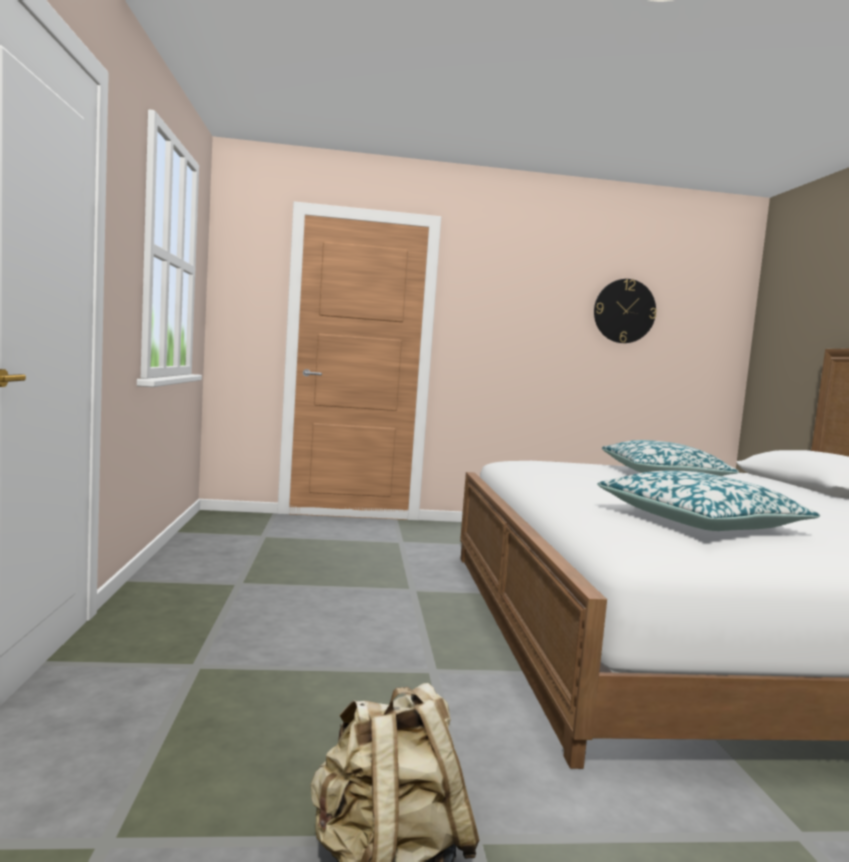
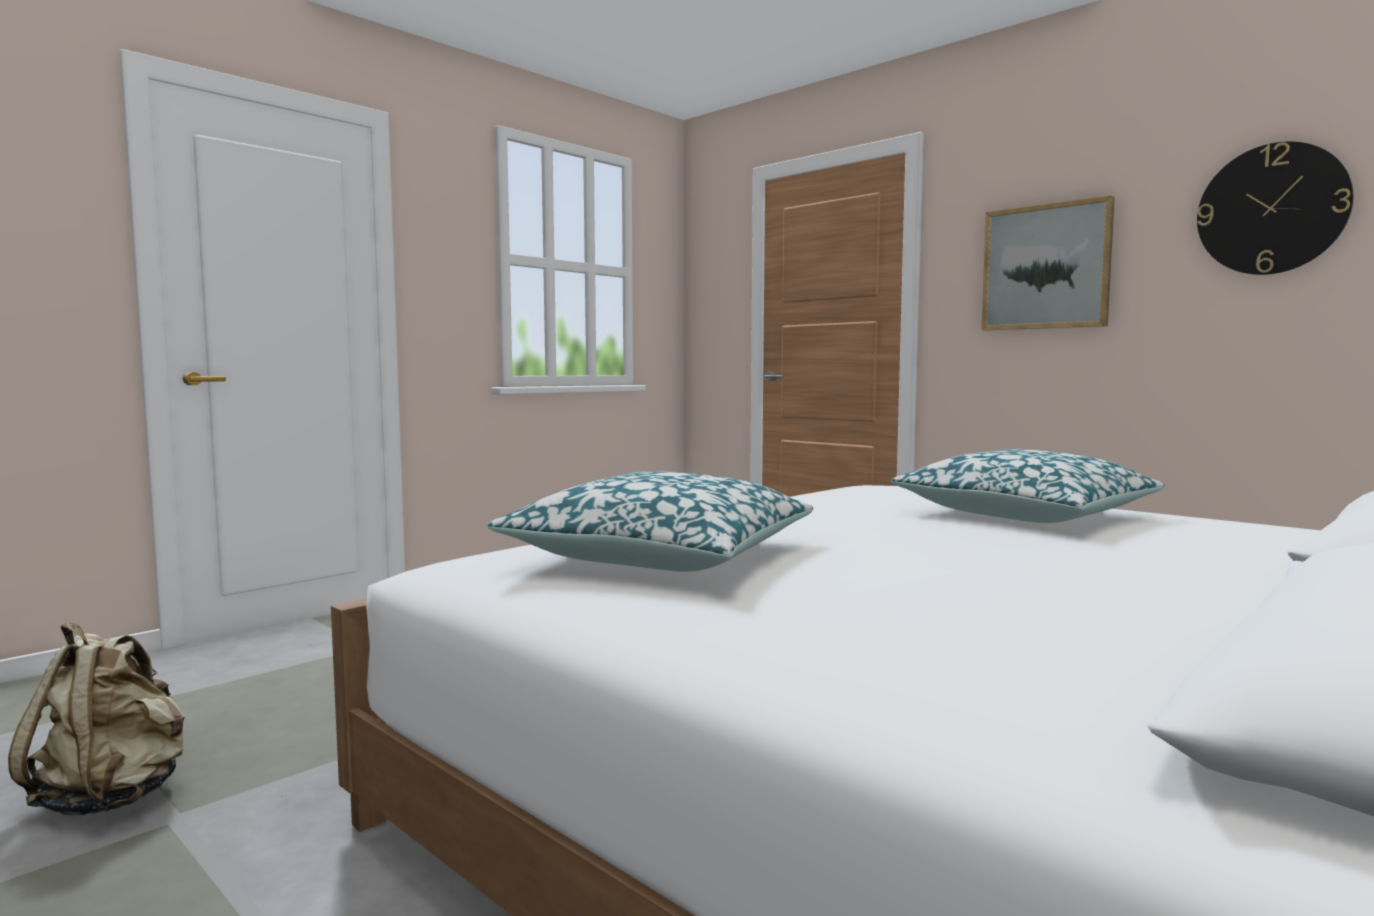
camera: 50 degrees right, 0 degrees up
none -> picture [982,195,1115,331]

